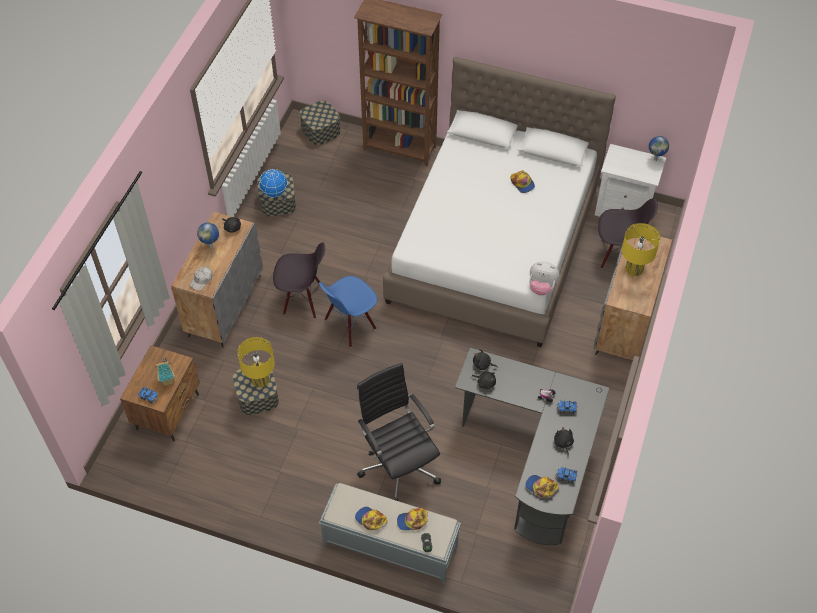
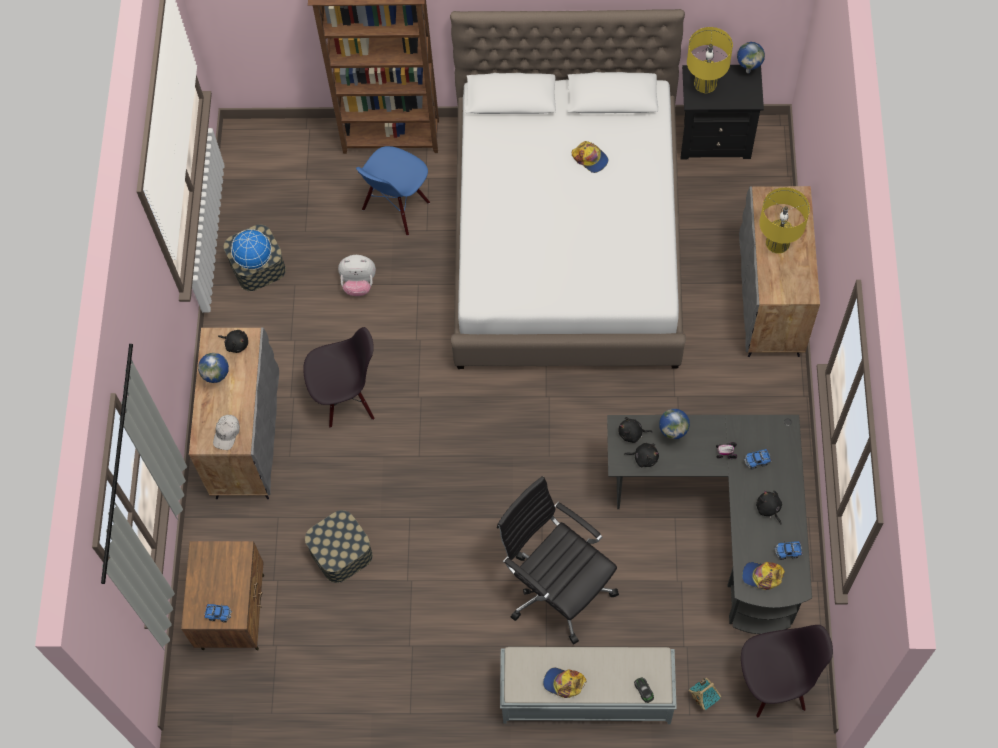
camera: 15 degrees left, 10 degrees up
toy house [155,357,175,386] -> toy house moved to [689,678,721,710]
yellow table lamp [237,337,275,388] -> yellow table lamp moved to [687,27,733,93]
storage box [300,101,341,145] -> none
blue chair [319,276,377,348] -> blue chair moved to [356,146,430,236]
cap [397,508,428,531] -> none
plush toy [529,261,560,295] -> plush toy moved to [338,255,376,296]
white nightstand [595,144,666,217] -> black nightstand [680,65,764,159]
black chair [598,198,658,269] -> black chair moved to [741,625,833,718]
none -> globe [659,409,690,439]

